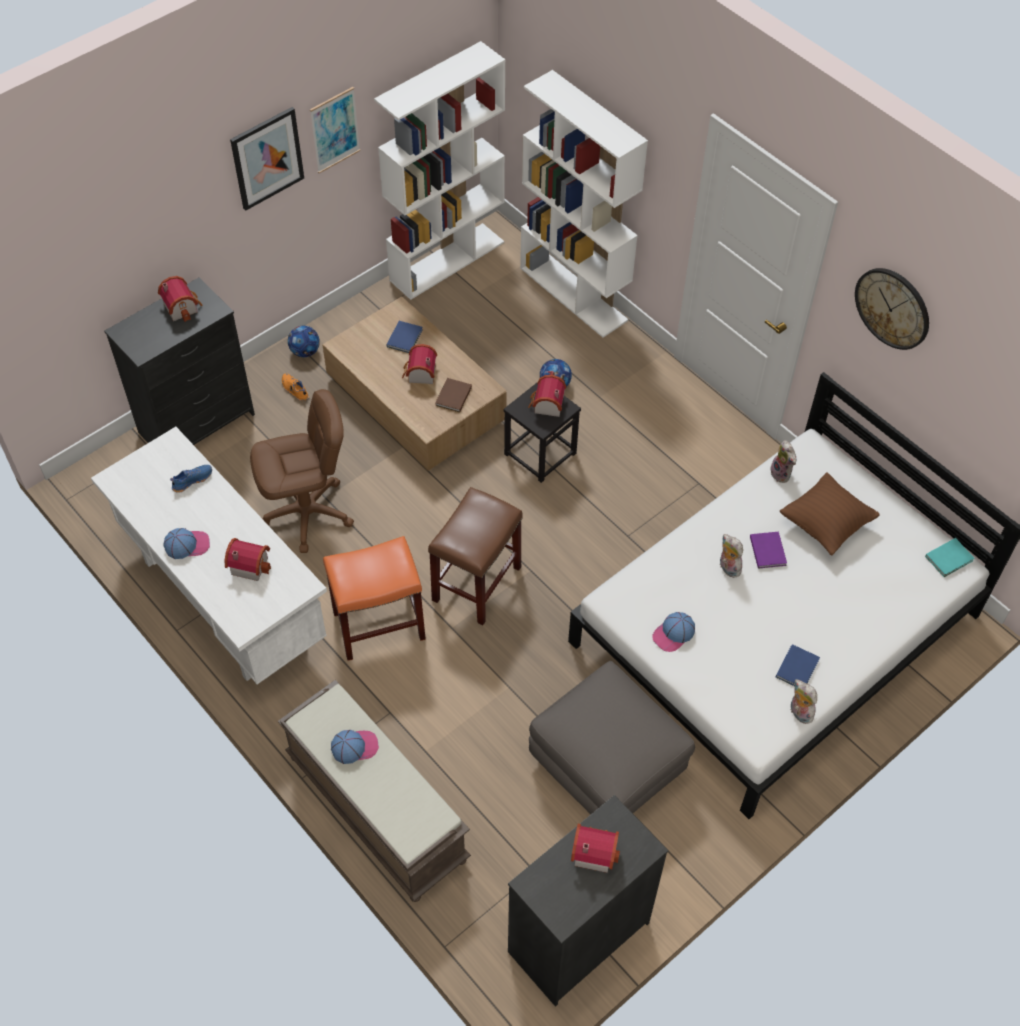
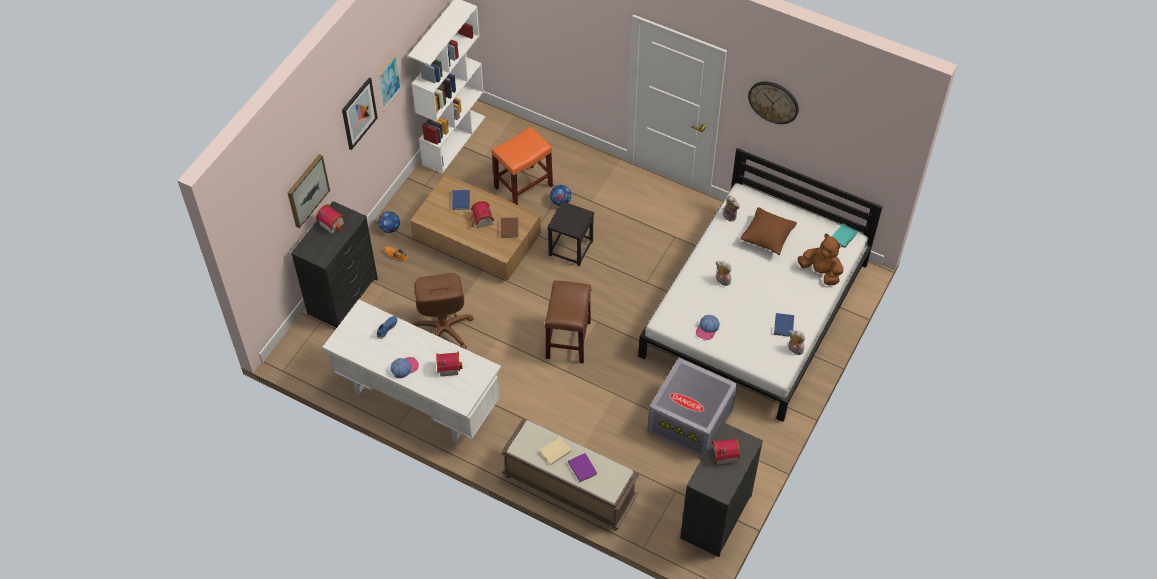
camera: 20 degrees left, 0 degrees up
brown office chair [250,389,354,553] -> brown office chair turned 120 degrees clockwise [412,273,474,349]
orange stool [323,536,426,661] -> orange stool moved to [491,126,553,205]
cap [331,730,379,764] -> beige book [539,437,571,465]
white bookcase [520,70,648,338] -> none
toy house [528,375,566,417] -> none
grey ottoman [529,661,695,815] -> grey storage box [648,358,737,457]
purple book [750,532,787,569] -> purple book moved to [568,453,597,482]
none -> picture [287,154,330,228]
none -> brown plush toy [797,234,843,285]

